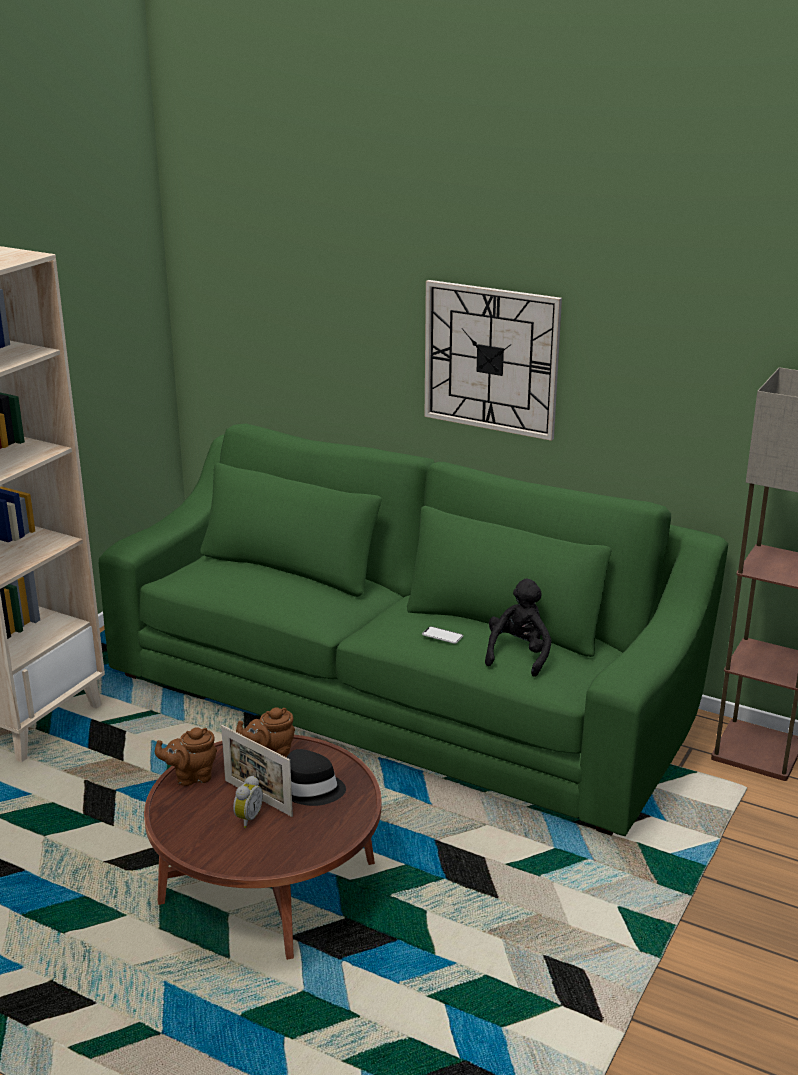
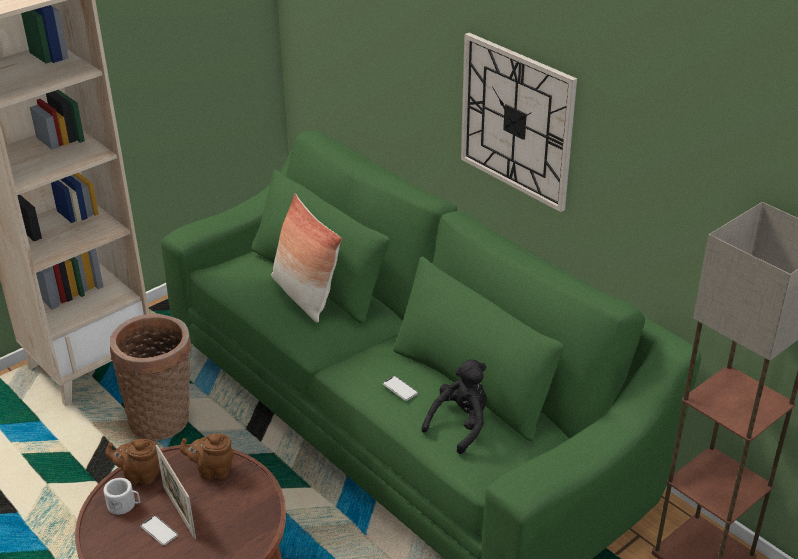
camera: 20 degrees right, 10 degrees up
alarm clock [233,775,263,828] -> phone [141,516,178,546]
black hat [287,749,346,806] -> none
none -> white mug [104,478,140,515]
none -> basket [110,314,191,441]
none -> pillow [271,193,342,323]

